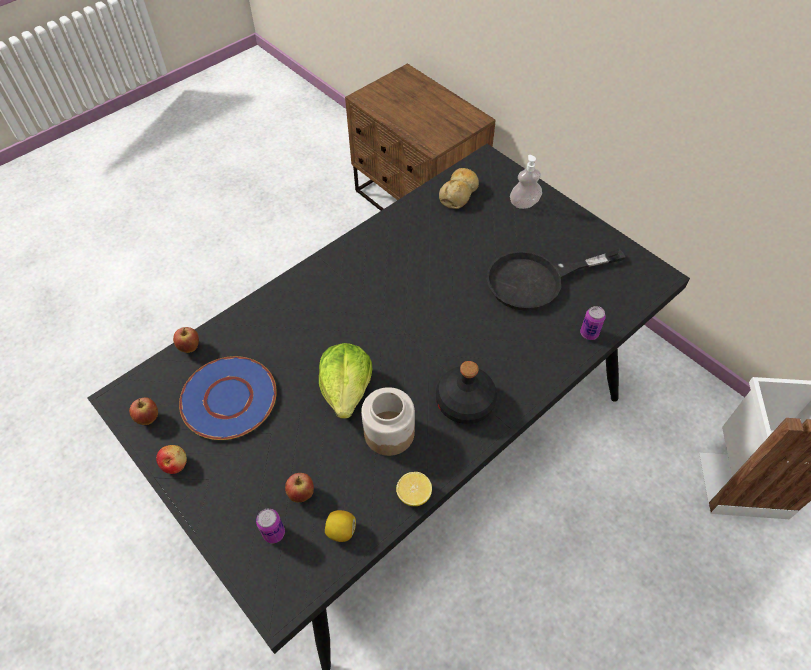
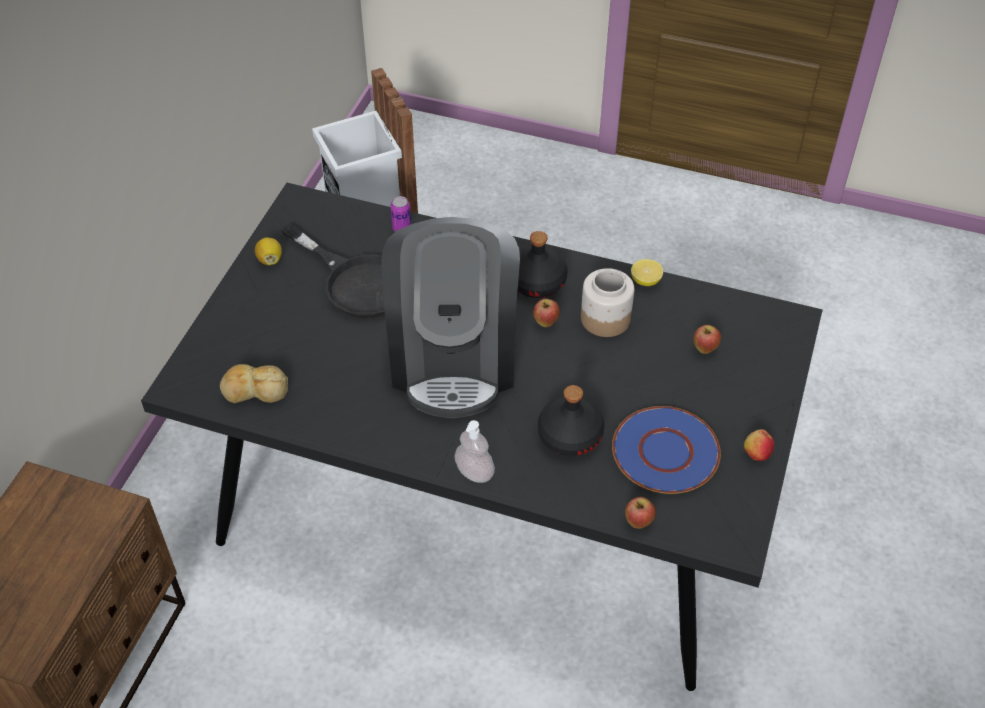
camera: 120 degrees left, 5 degrees down
apple [129,397,158,425] -> apple moved to [533,299,560,327]
can [256,509,285,543] -> none
lettuce [319,343,372,419] -> none
lemon [325,510,356,542] -> lemon moved to [255,238,282,265]
soap dispenser [510,155,542,209] -> soap dispenser moved to [454,420,495,483]
none -> coffee machine [382,217,520,418]
none -> black bottle [538,385,605,456]

